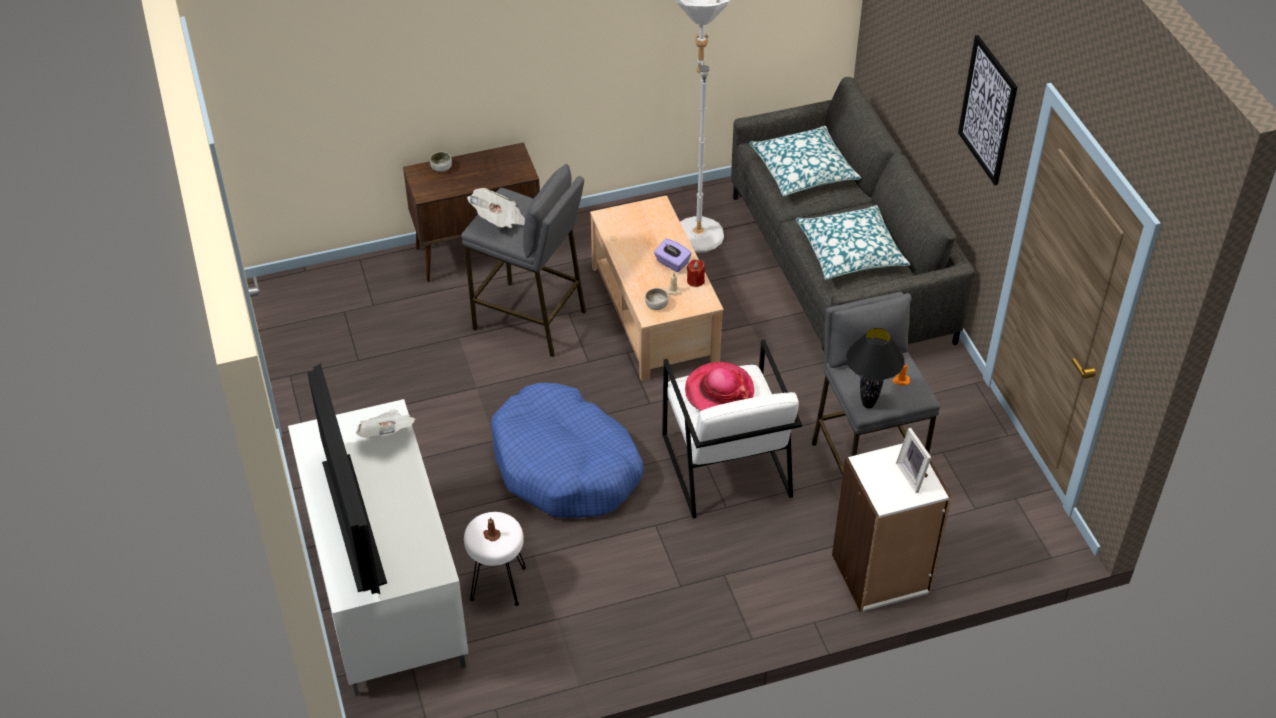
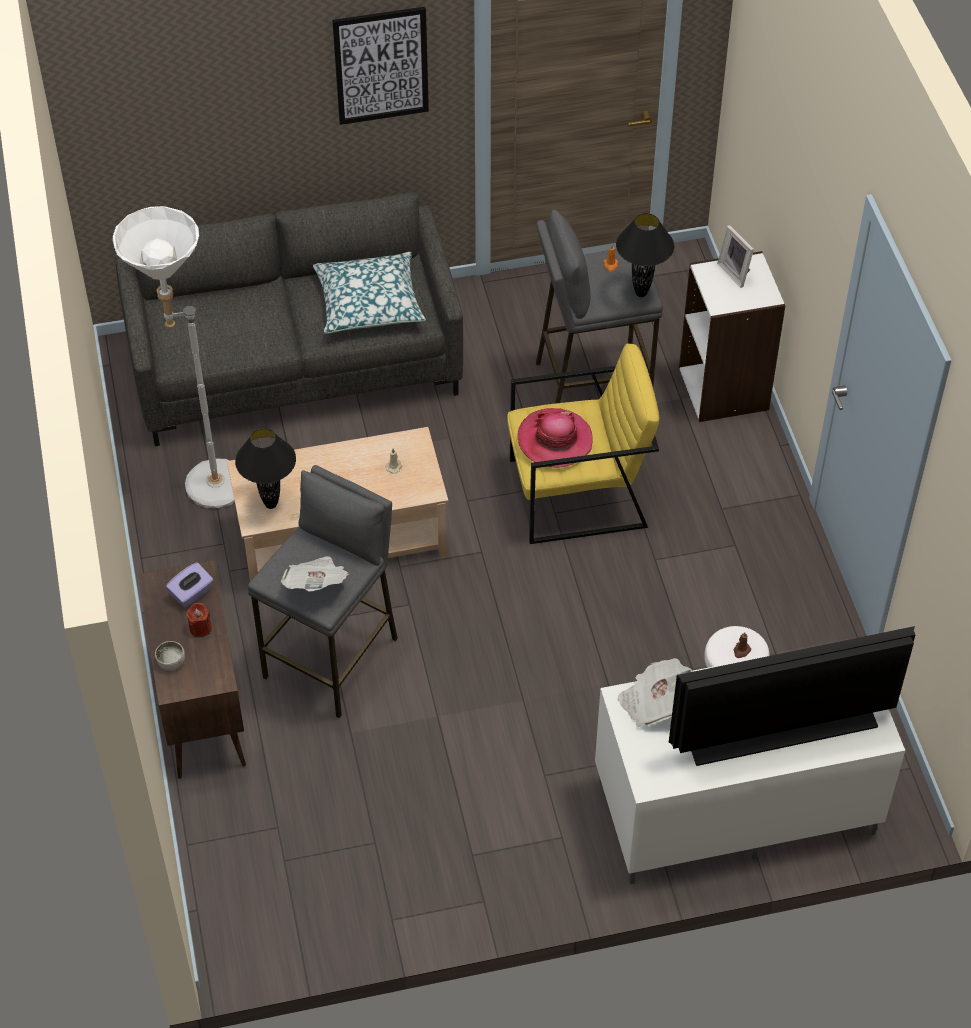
camera: 85 degrees left, 5 degrees up
blue dog bed [491,383,644,518] -> none
bowl [645,288,669,310] -> none
purple tissue box [654,239,691,272] -> purple tissue box moved to [166,562,213,608]
white armchair [662,340,802,519] -> yellow armchair [507,344,659,544]
red candle [687,259,705,287] -> red candle moved to [186,603,212,637]
pillow [749,126,861,196] -> none
picture frame [896,428,932,493] -> picture frame turned 75 degrees clockwise [717,225,754,288]
none -> black table lamp [235,429,296,509]

